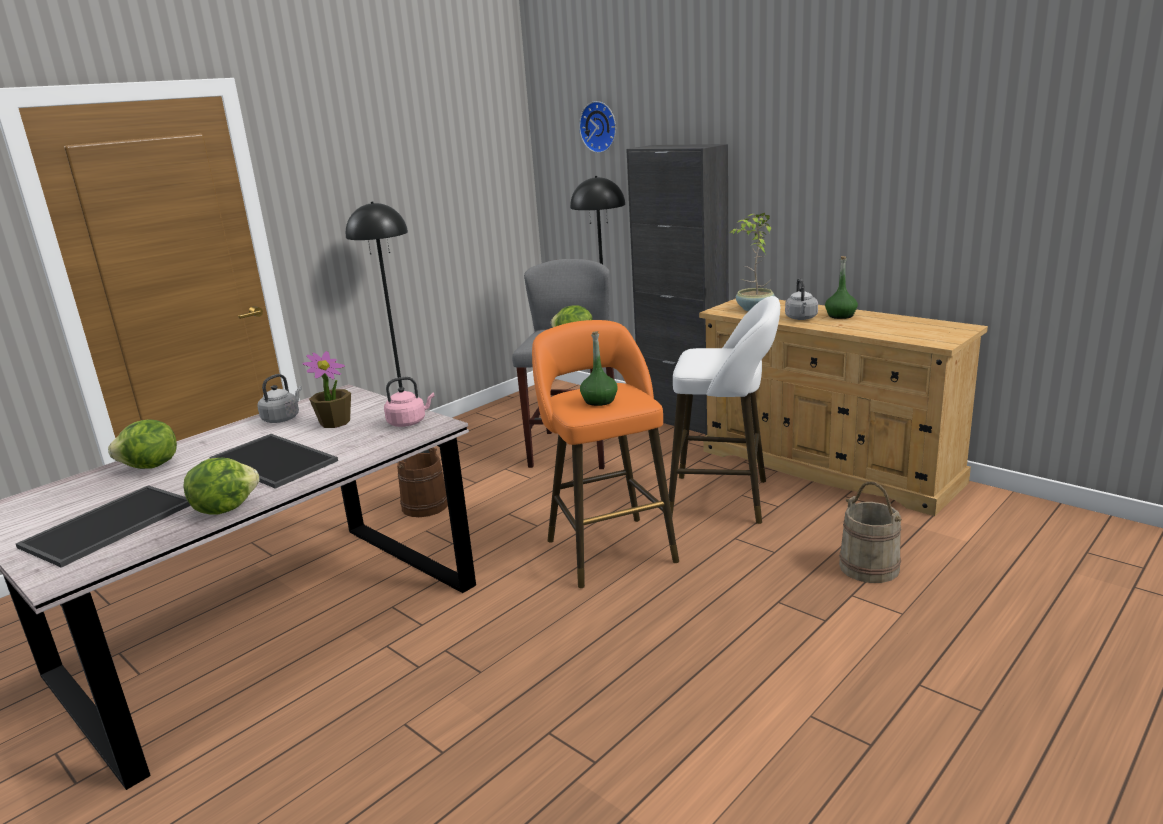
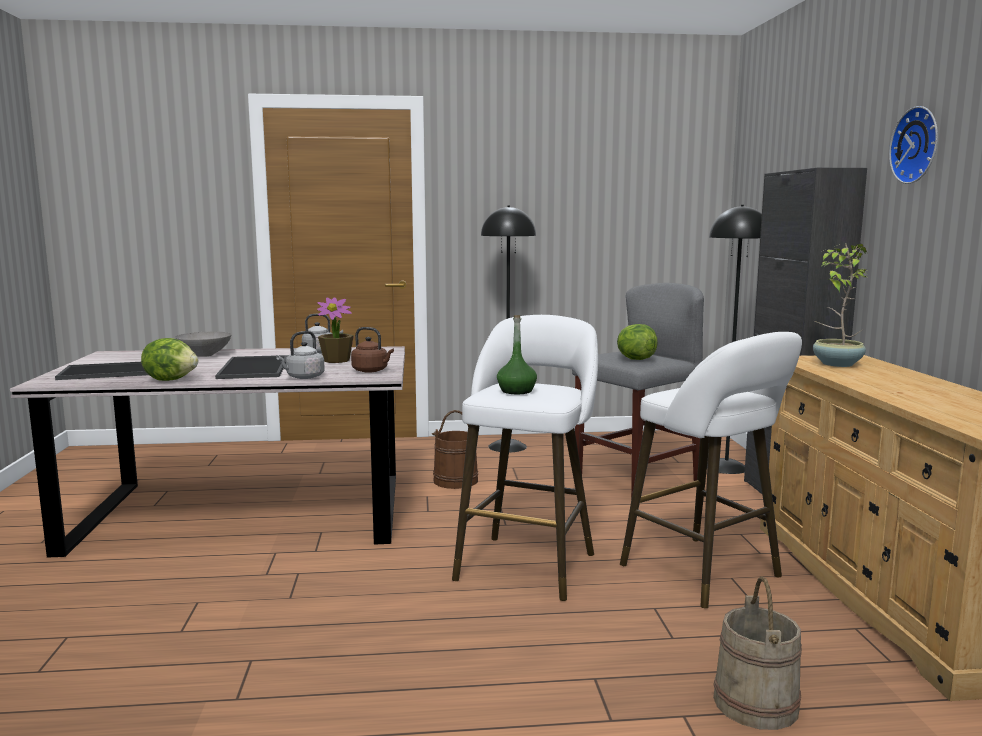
camera: 40 degrees right, 10 degrees down
lettuce [108,419,177,469] -> grey bowl [175,332,232,357]
pink kettle [384,377,435,427] -> brown kettle [351,327,394,373]
orange stool [532,320,679,588] -> white stool [452,315,598,601]
wall clock [579,101,616,153] -> wall clock moved to [889,106,938,184]
grey kettle [785,278,818,320] -> grey kettle moved to [276,331,325,379]
green bottle [825,256,858,319] -> none

